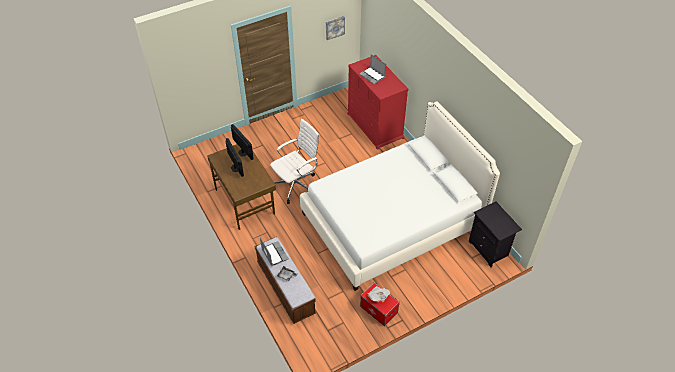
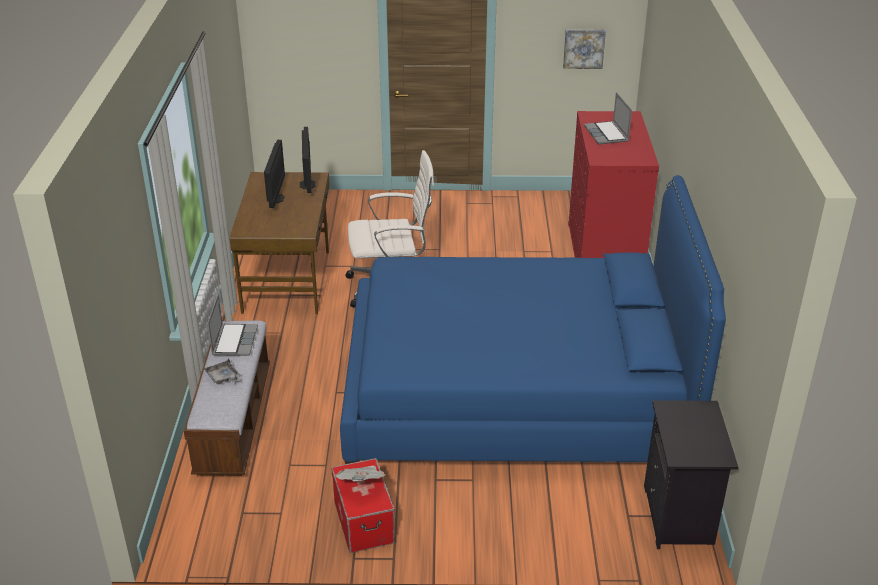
camera: 30 degrees right, 15 degrees down
white bed [300,101,500,291] -> blue bed [340,175,726,464]

